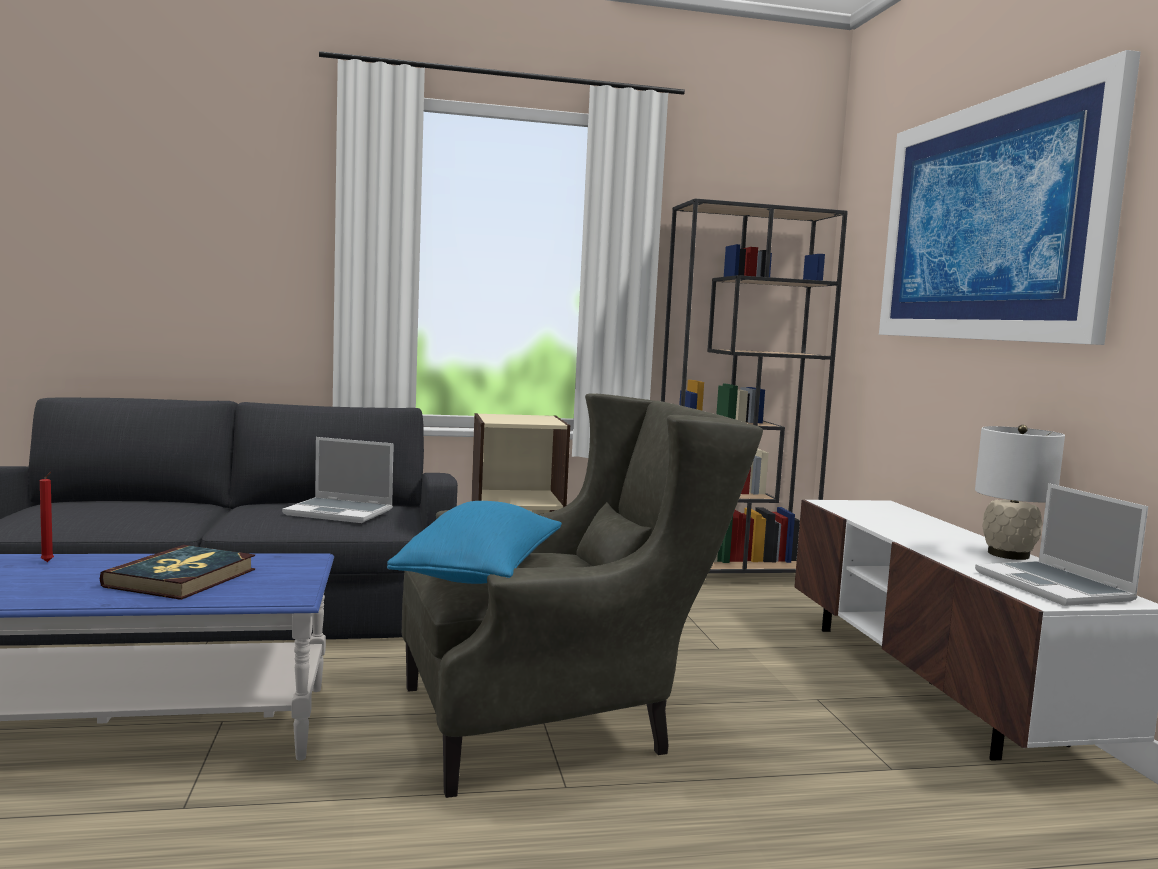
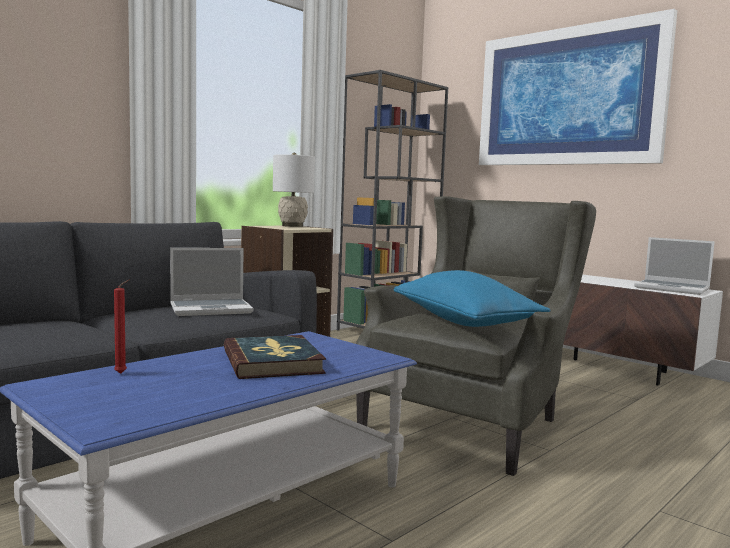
camera: 35 degrees left, 0 degrees up
white table lamp [975,425,1065,560] -> white table lamp moved to [273,152,315,227]

